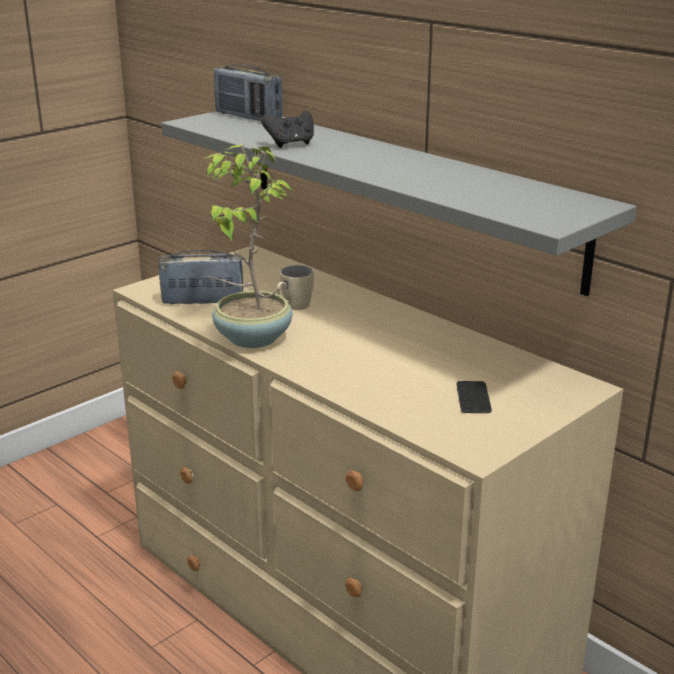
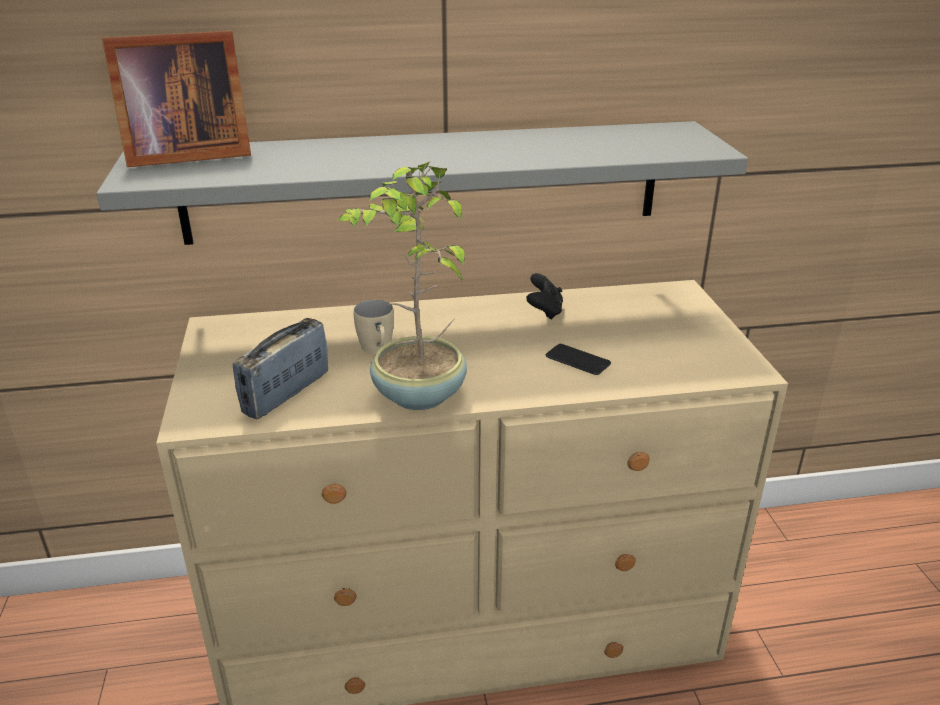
camera: 55 degrees left, 5 degrees up
radio [214,65,283,121] -> picture frame [102,31,251,167]
black game controller [261,111,314,148] -> black game controller moved to [526,273,563,320]
phone [457,381,492,413] -> phone moved to [546,344,611,375]

